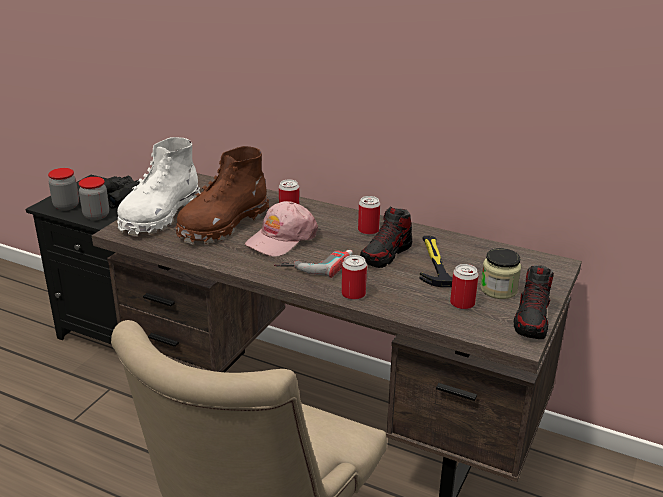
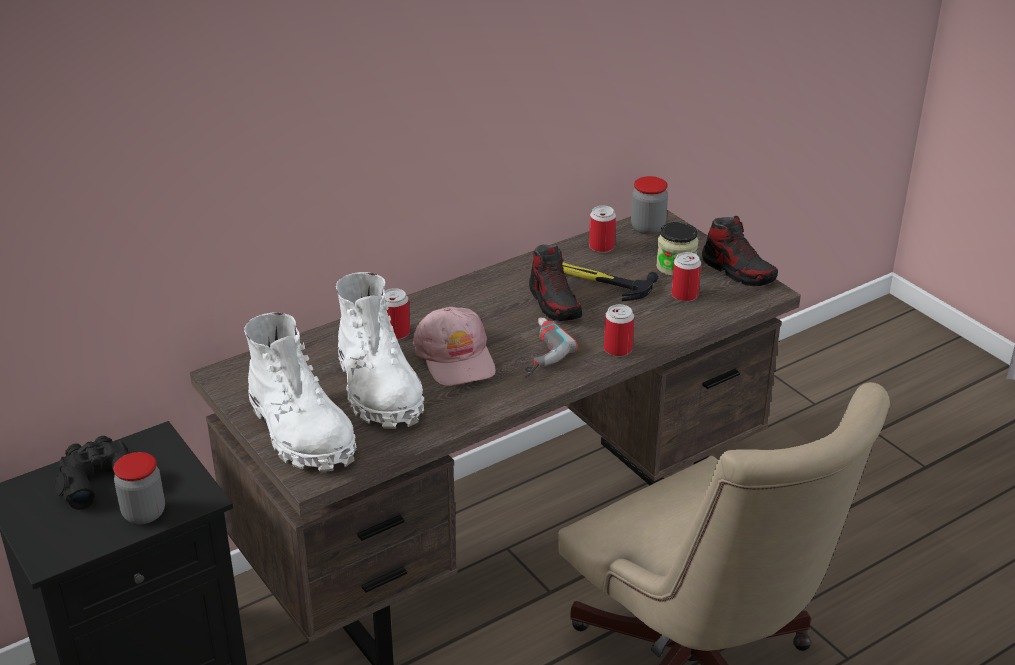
camera: 60 degrees left, 5 degrees up
jar [48,168,79,211] -> jar moved to [631,176,668,235]
brown boot [175,146,269,244] -> white boot [336,272,424,429]
can [358,196,380,235] -> can moved to [589,205,616,253]

